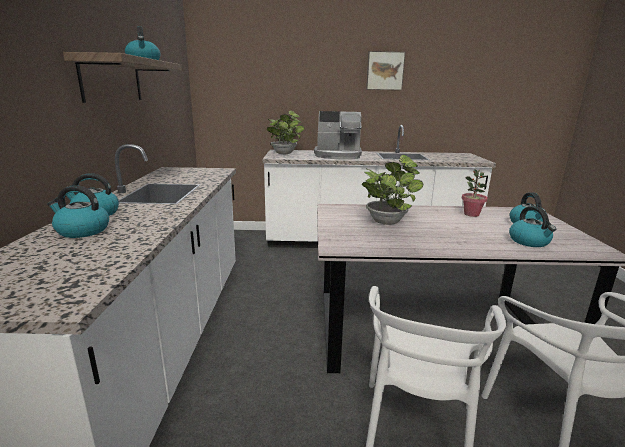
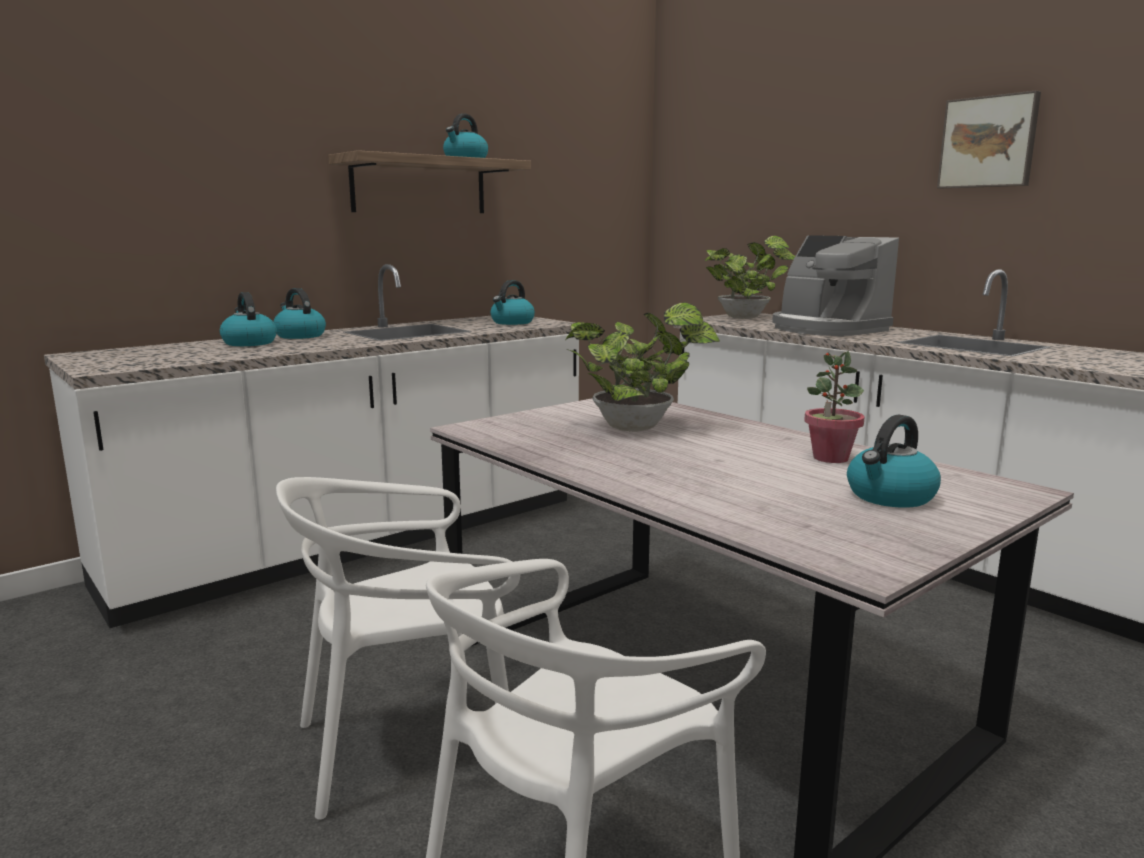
camera: 50 degrees right, 5 degrees down
kettle [509,206,556,247] -> kettle moved to [491,280,535,325]

